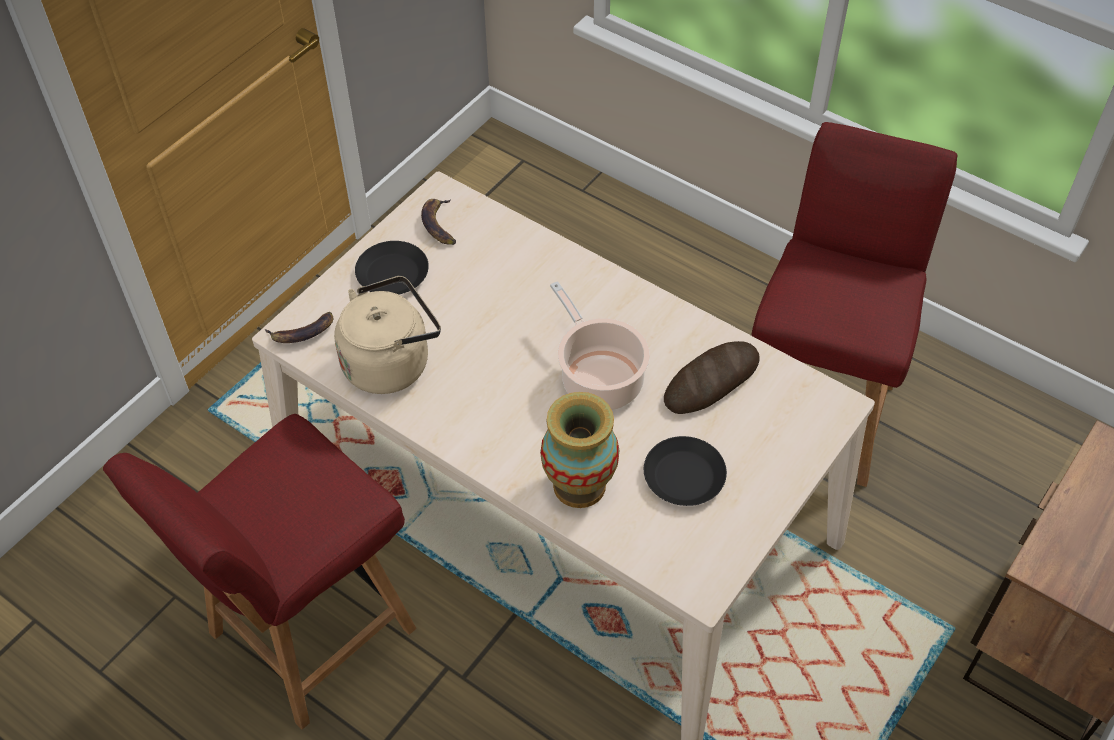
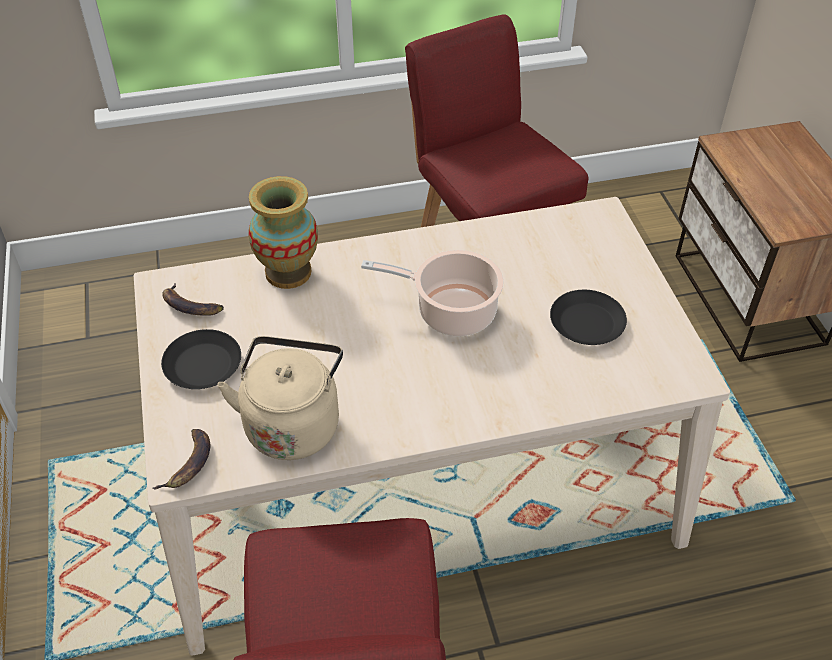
camera: 50 degrees left, 5 degrees down
vase [540,392,619,508] -> vase moved to [248,176,318,289]
bread [664,341,760,414] -> none

